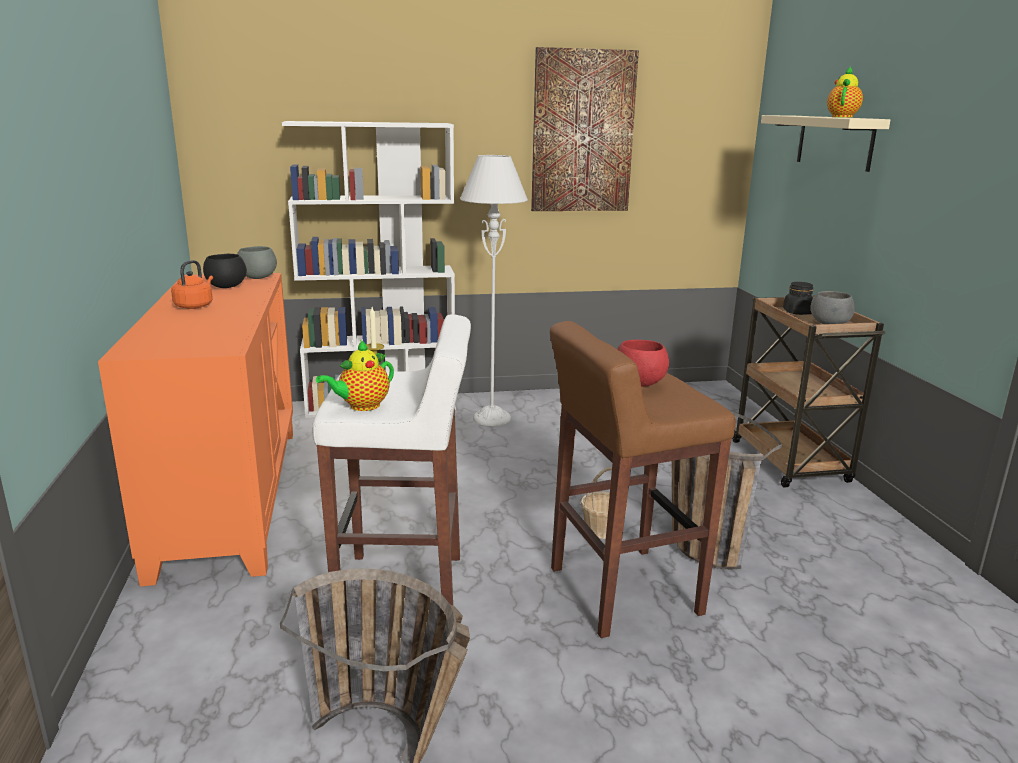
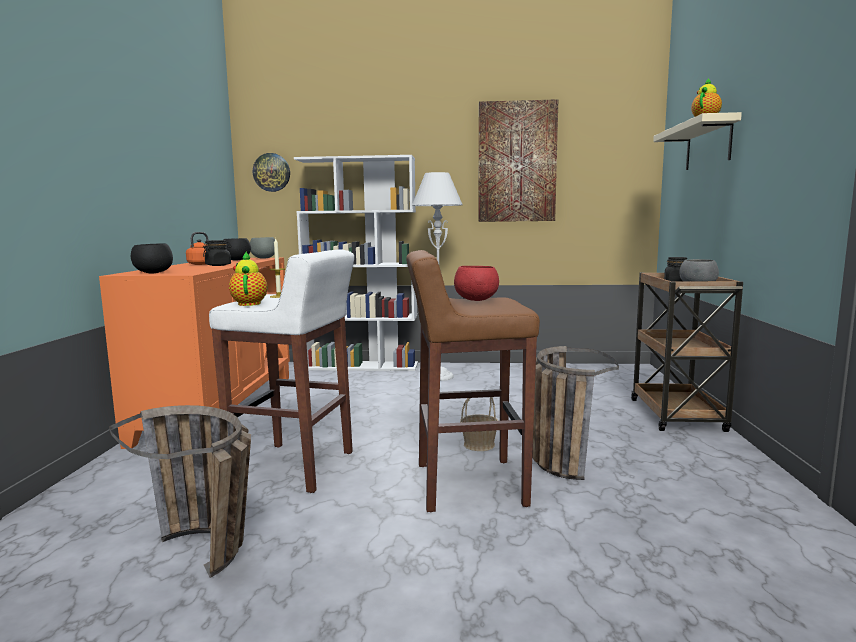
camera: 15 degrees right, 10 degrees down
teapot [316,340,394,411] -> teapot turned 105 degrees clockwise [229,251,267,306]
none -> black bowl [131,243,173,274]
none -> black jar [203,240,232,266]
none -> wall clock [253,153,290,192]

